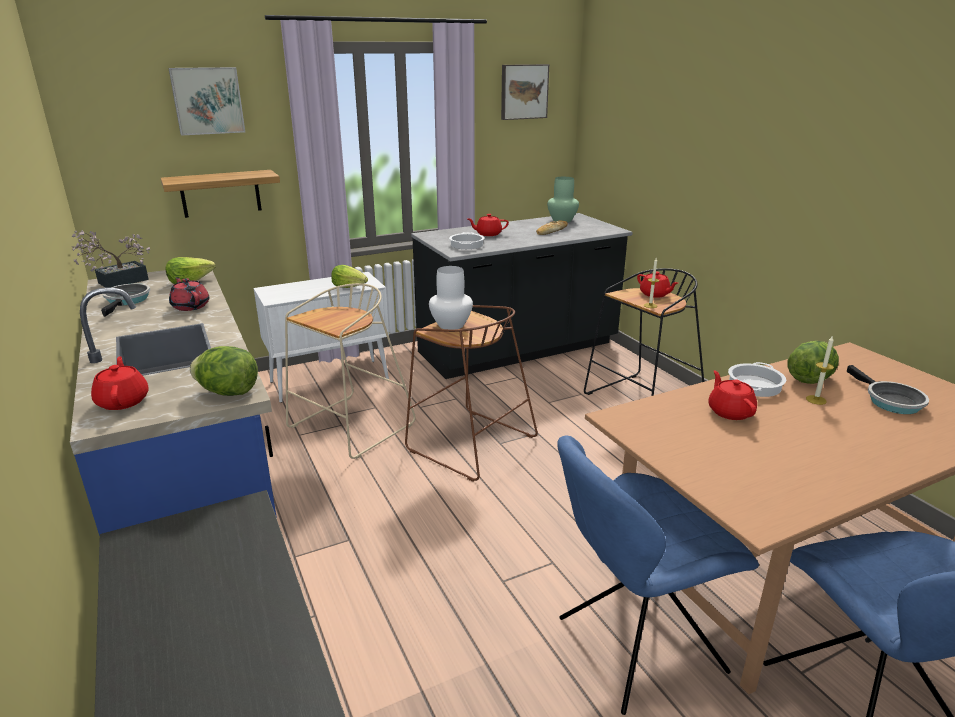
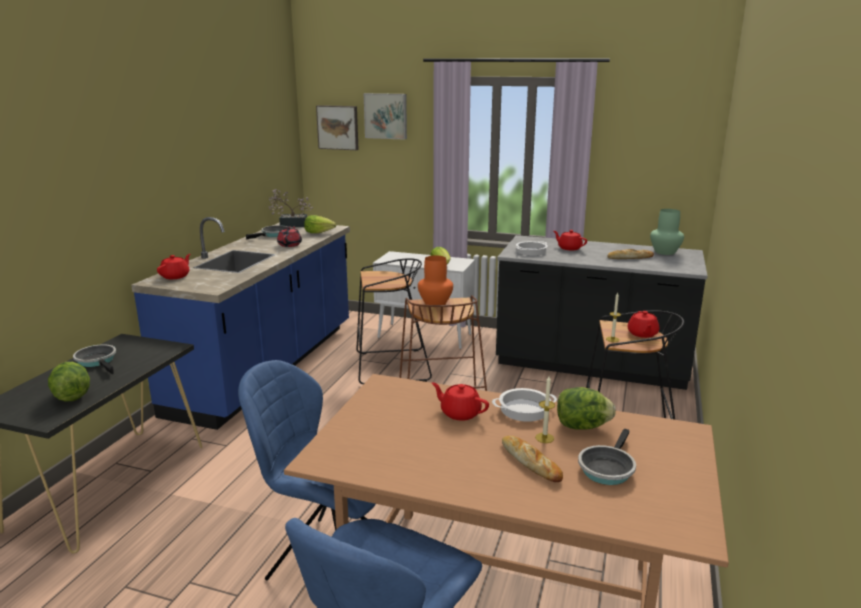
camera: 45 degrees right, 5 degrees down
shelf [161,170,280,218] -> none
lettuce [190,346,258,396] -> lettuce moved to [48,362,90,402]
beige stool [285,283,416,459] -> black stool [356,258,432,384]
white vase [429,266,473,329] -> orange vase [418,255,453,305]
picture [501,64,549,120] -> picture moved to [316,105,359,150]
red teapot [708,371,757,420] -> red teapot turned 90 degrees counterclockwise [432,382,489,421]
none -> frying pan [73,344,116,374]
none -> bread [502,436,563,482]

